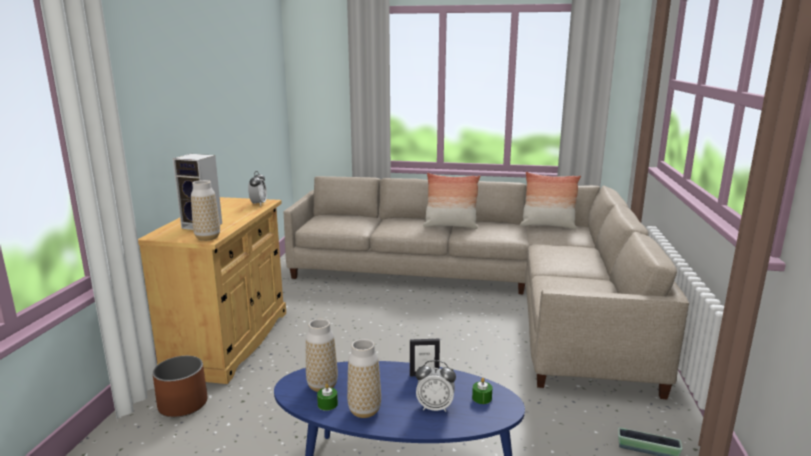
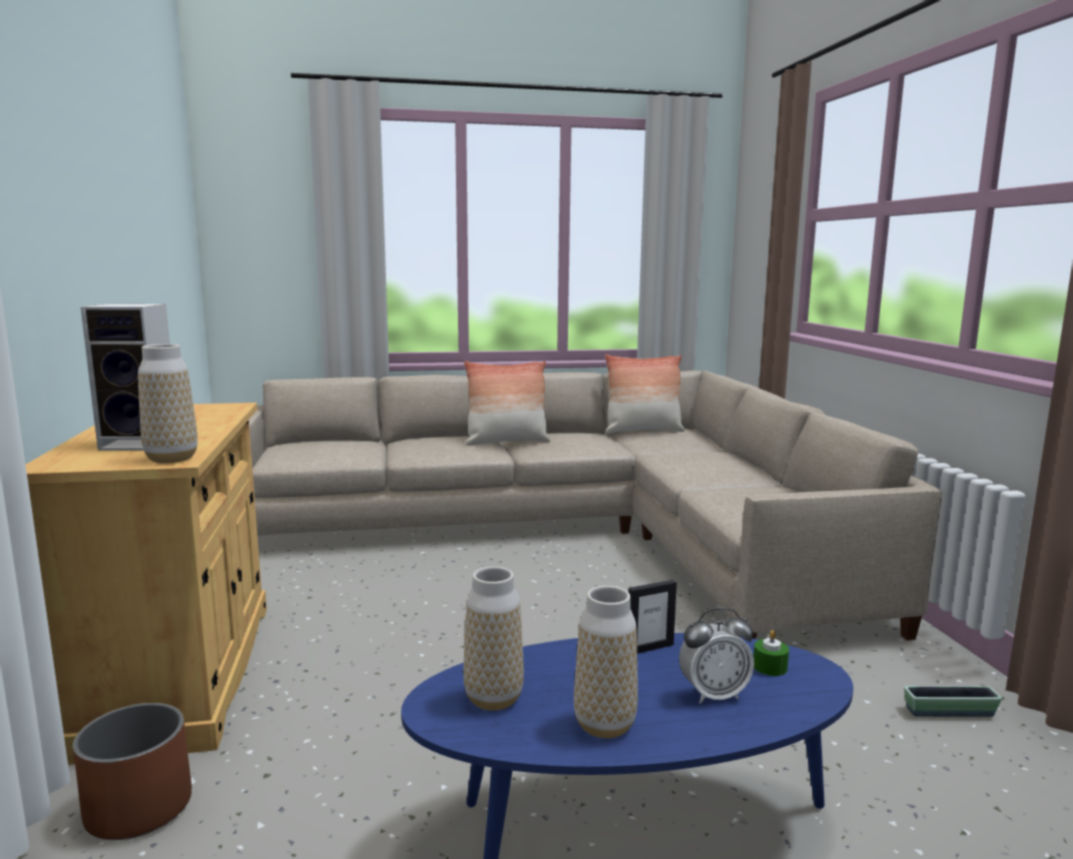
camera: 20 degrees left, 5 degrees down
alarm clock [248,171,267,206] -> none
green candle [317,384,338,411] -> none

